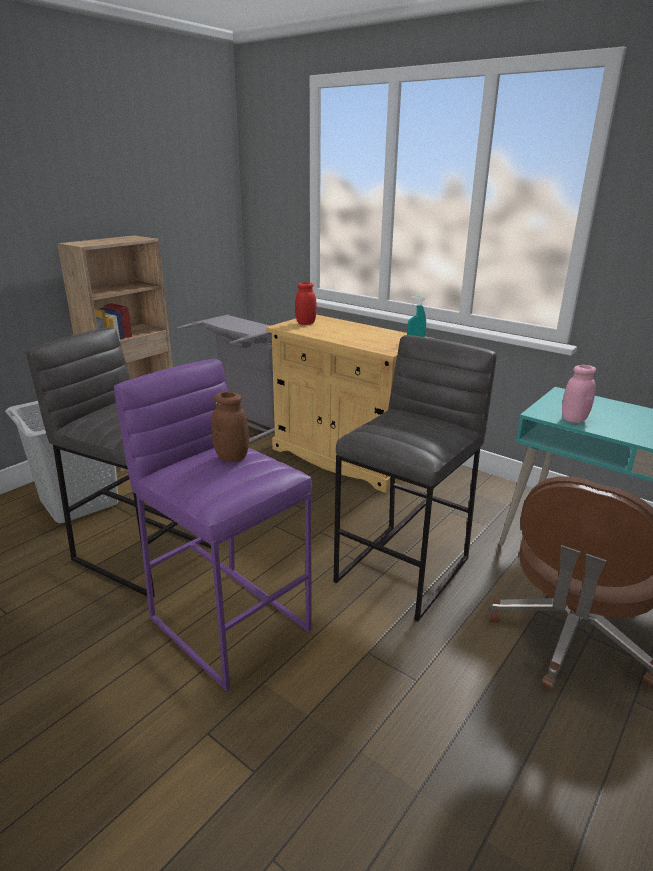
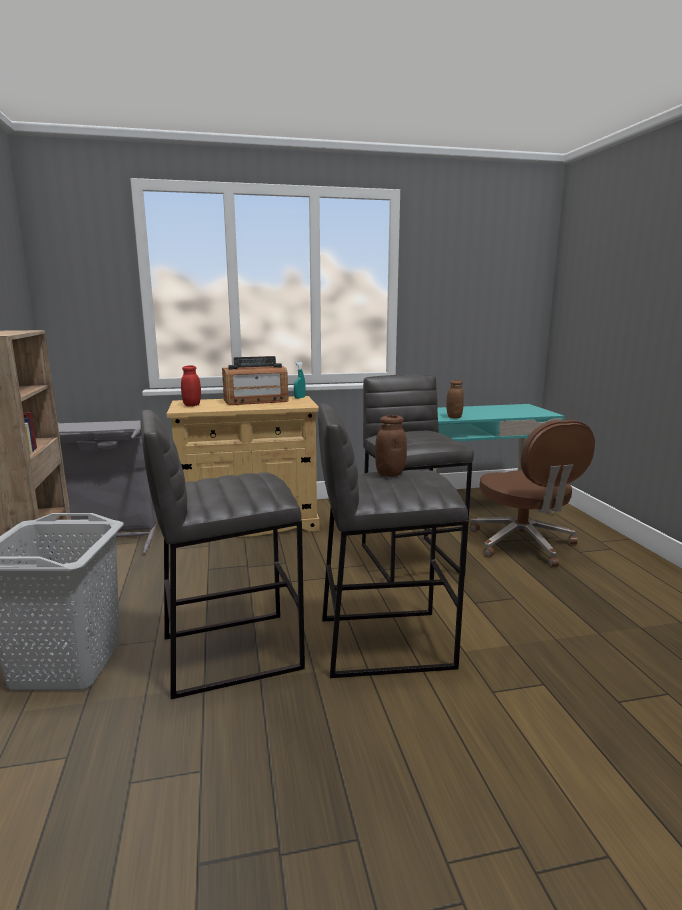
camera: 50 degrees left, 10 degrees down
purple stool [114,359,312,691] -> grey stool [318,403,468,678]
pink jar [562,365,596,423] -> brown jar [447,380,464,418]
none -> radio [222,356,289,405]

